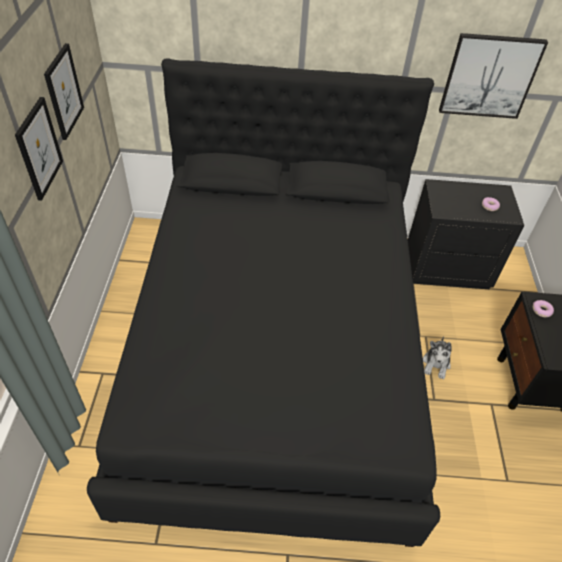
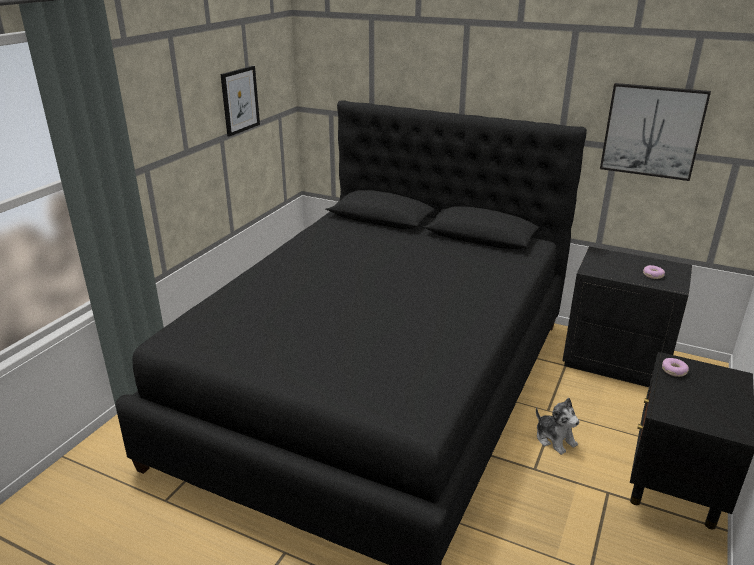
camera: 25 degrees right, 20 degrees down
picture [15,97,63,201] -> none
plush toy [423,337,451,379] -> plush toy turned 75 degrees counterclockwise [536,398,579,455]

